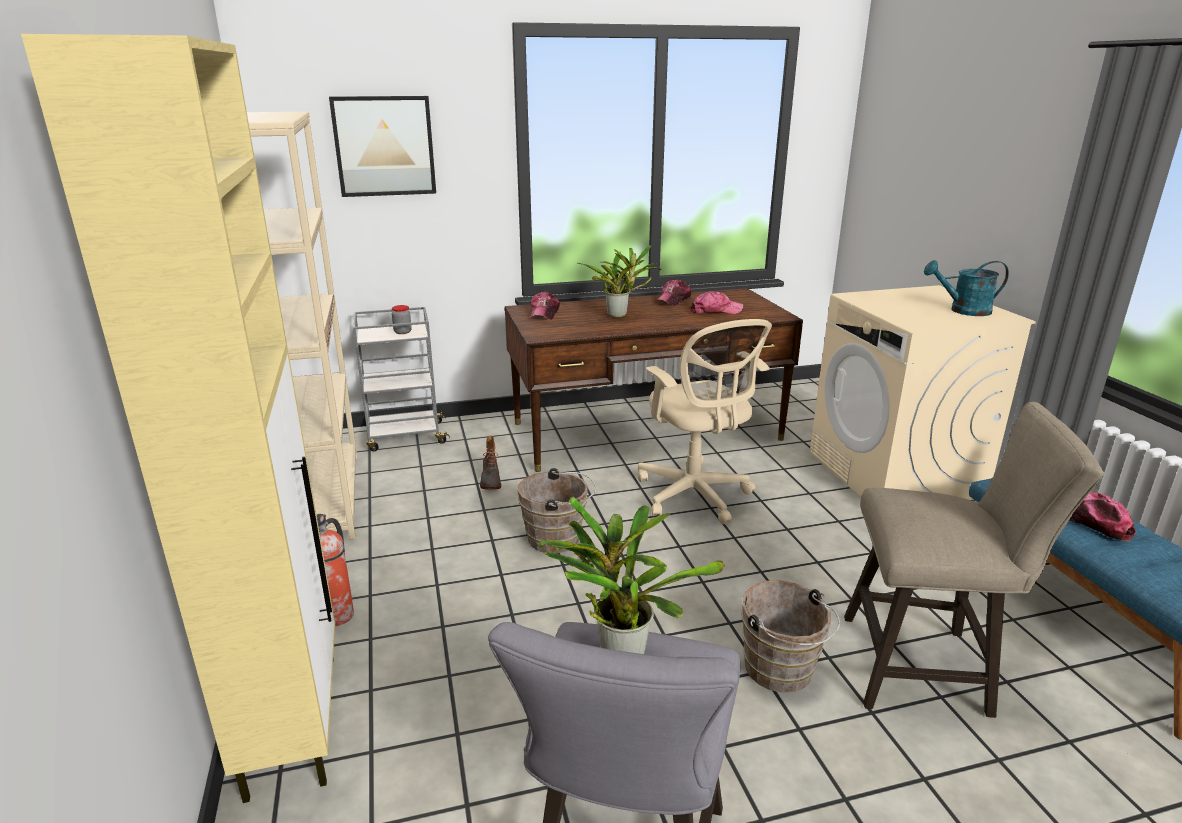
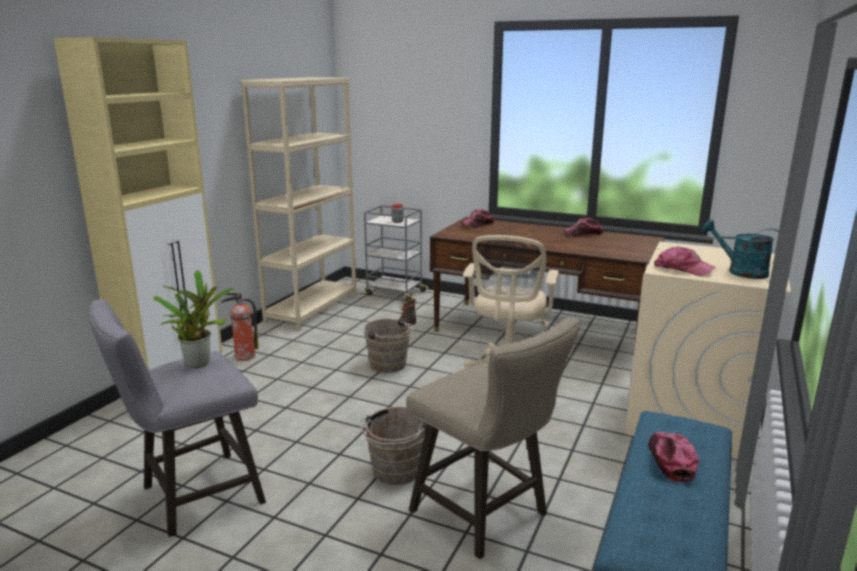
camera: 40 degrees right, 5 degrees down
picture [329,96,436,197] -> none
potted plant [577,245,661,318] -> none
cap [690,291,743,314] -> cap moved to [654,246,716,276]

